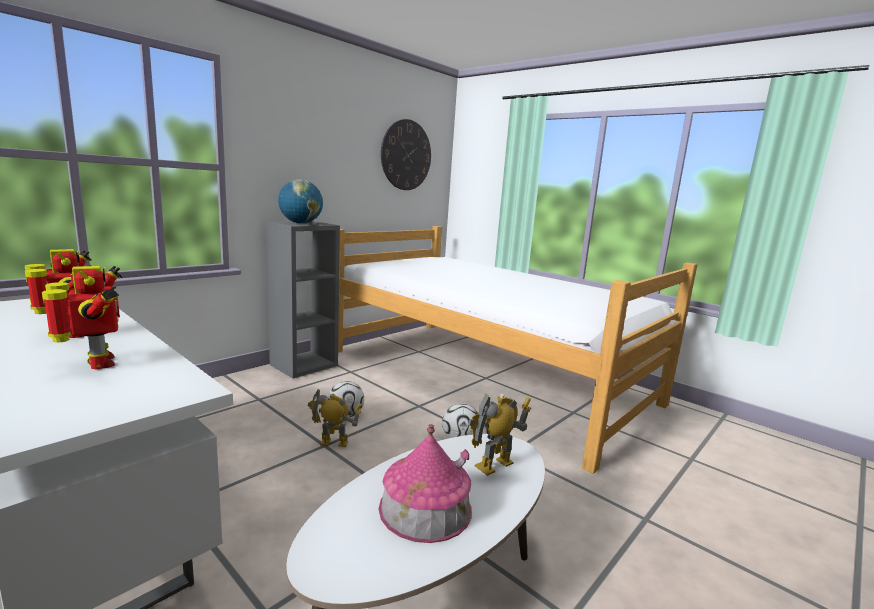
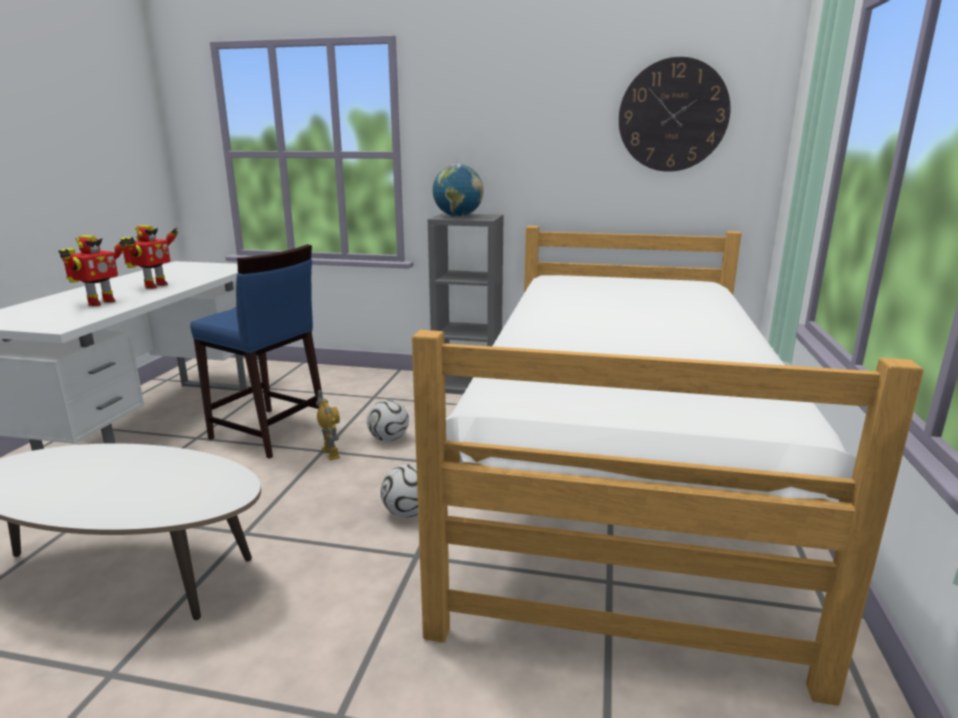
camera: 60 degrees right, 5 degrees up
toy house [379,424,472,543] -> none
toy robot [468,393,531,476] -> none
none -> blue stool [190,244,321,459]

